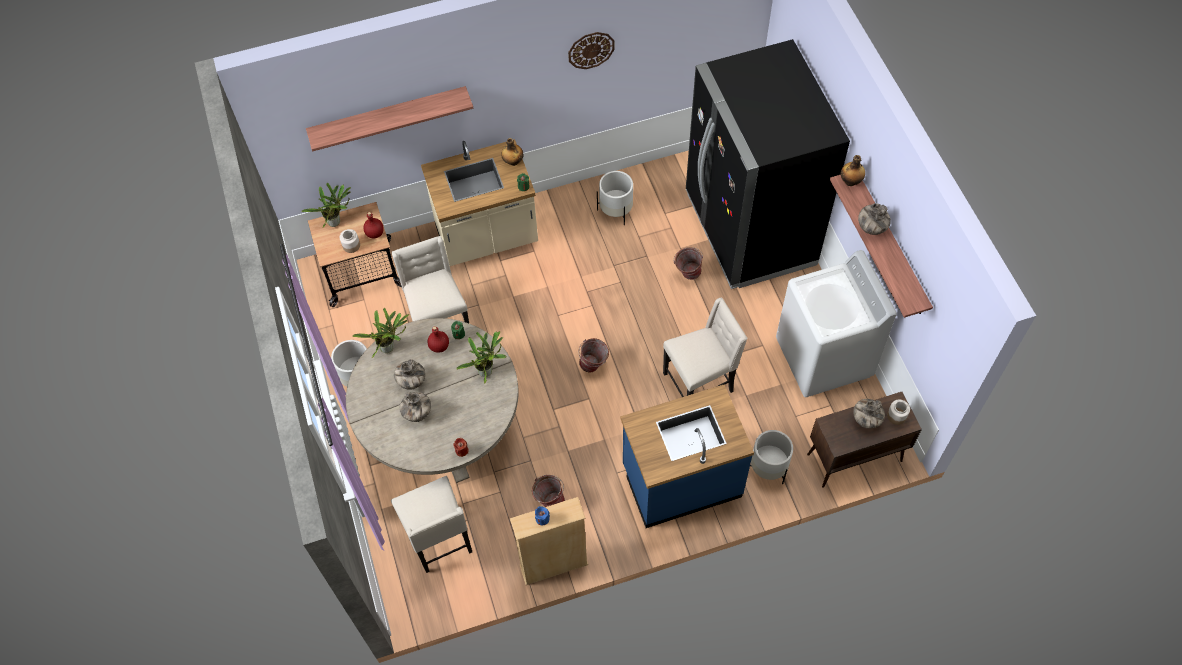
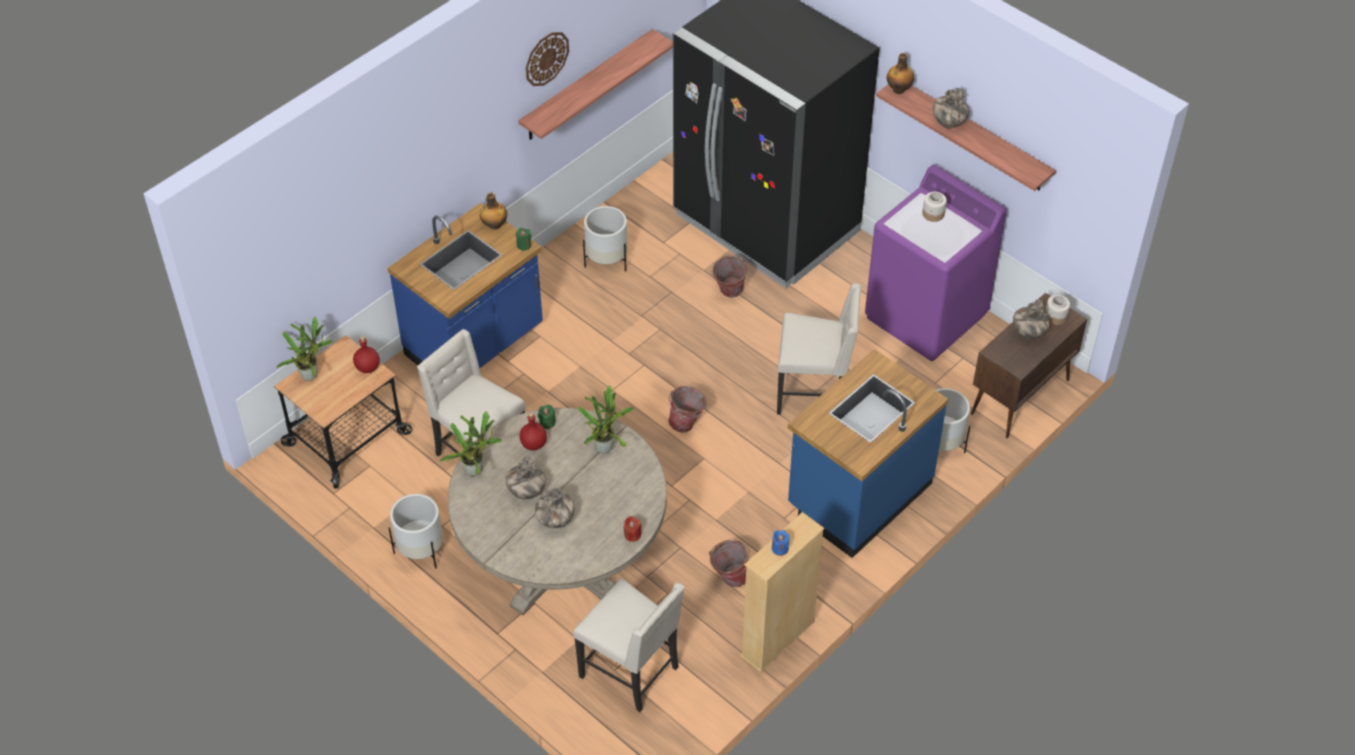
camera: 30 degrees left, 10 degrees down
shelf [306,86,473,151] -> shelf moved to [518,29,673,140]
jar [340,229,360,253] -> jar moved to [922,192,947,222]
beige counter [421,139,538,266] -> blue counter [388,203,543,369]
beige chair [663,298,748,397] -> beige chair turned 60 degrees clockwise [777,283,861,415]
white washing machine [776,250,897,397] -> purple washing machine [865,165,1007,361]

